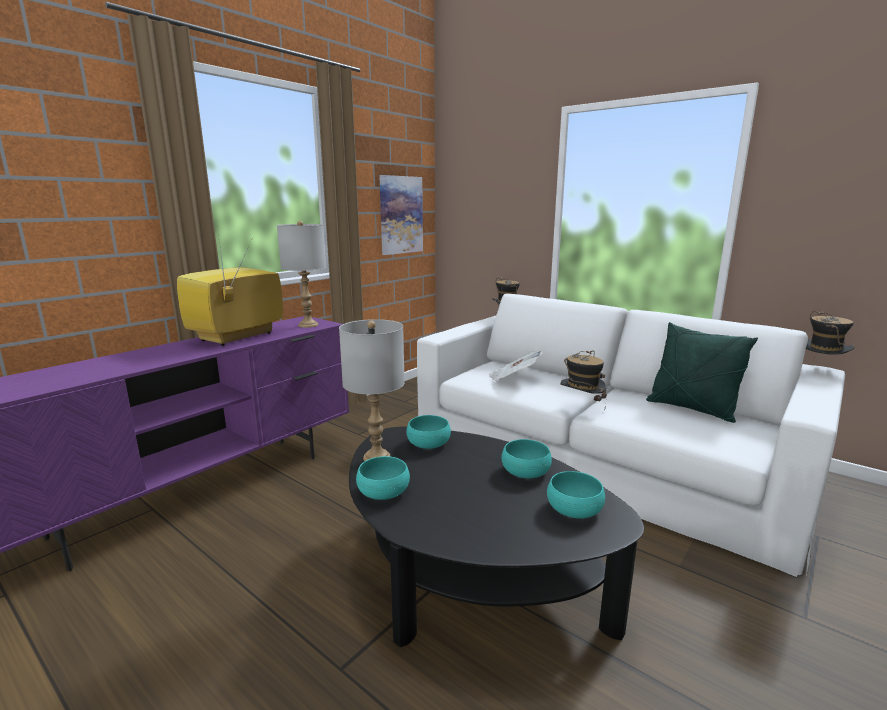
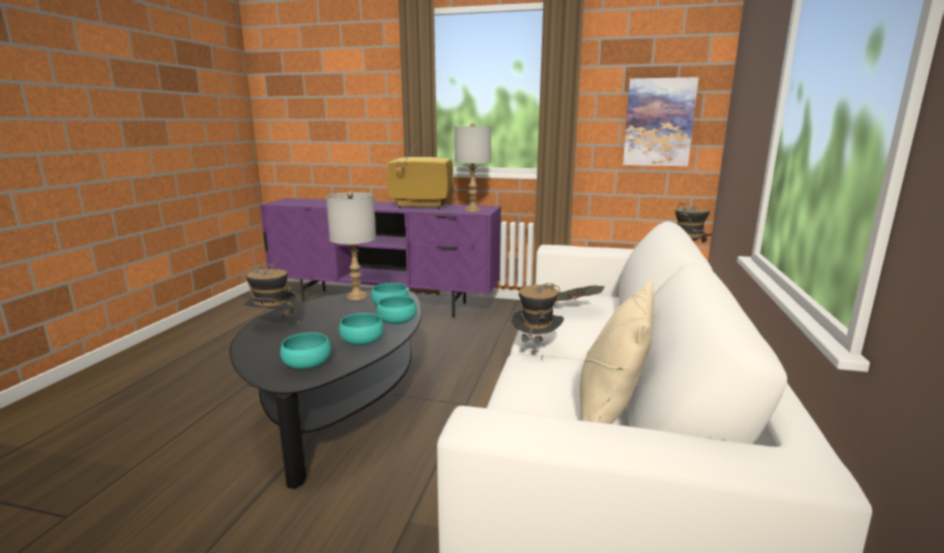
camera: 65 degrees right, 0 degrees up
turquoise bowl [356,456,410,500] -> turquoise bowl moved to [376,296,417,324]
green pillow [646,322,758,423] -> beige pillow [580,281,654,424]
hat [806,311,855,363] -> hat moved to [244,263,299,325]

